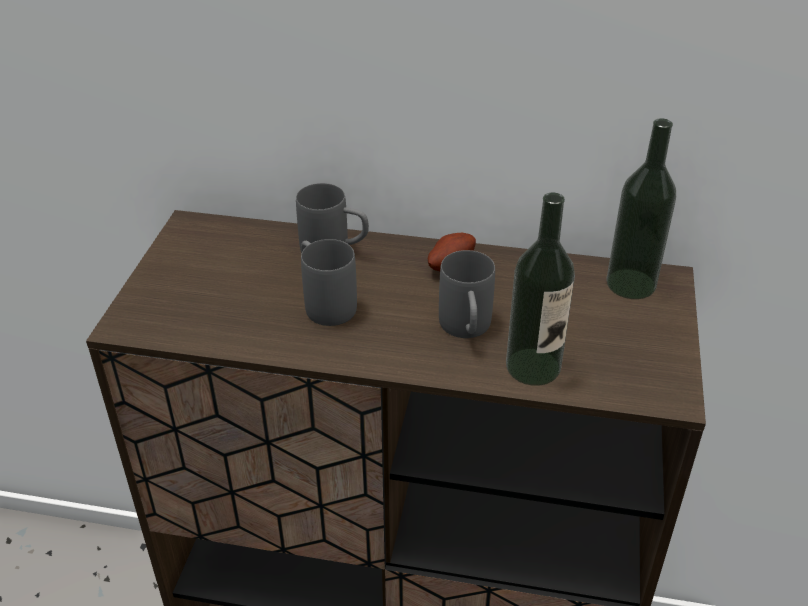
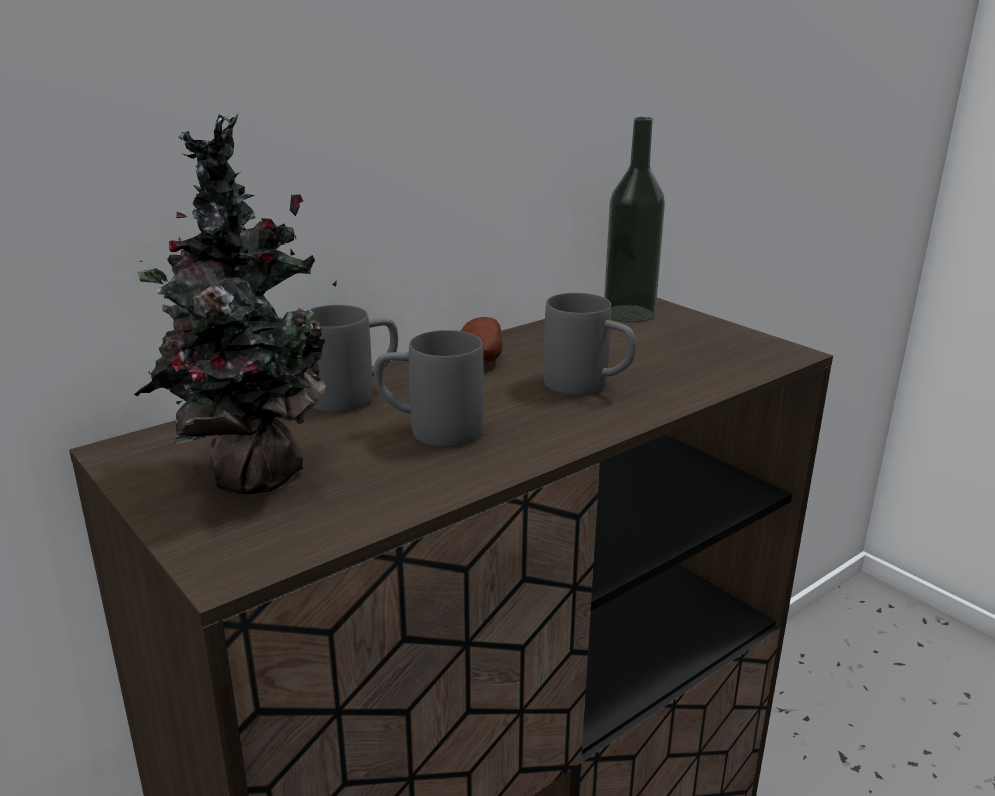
camera: 50 degrees left, 15 degrees down
bottle [506,192,575,386] -> none
none -> potted plant [134,113,337,494]

